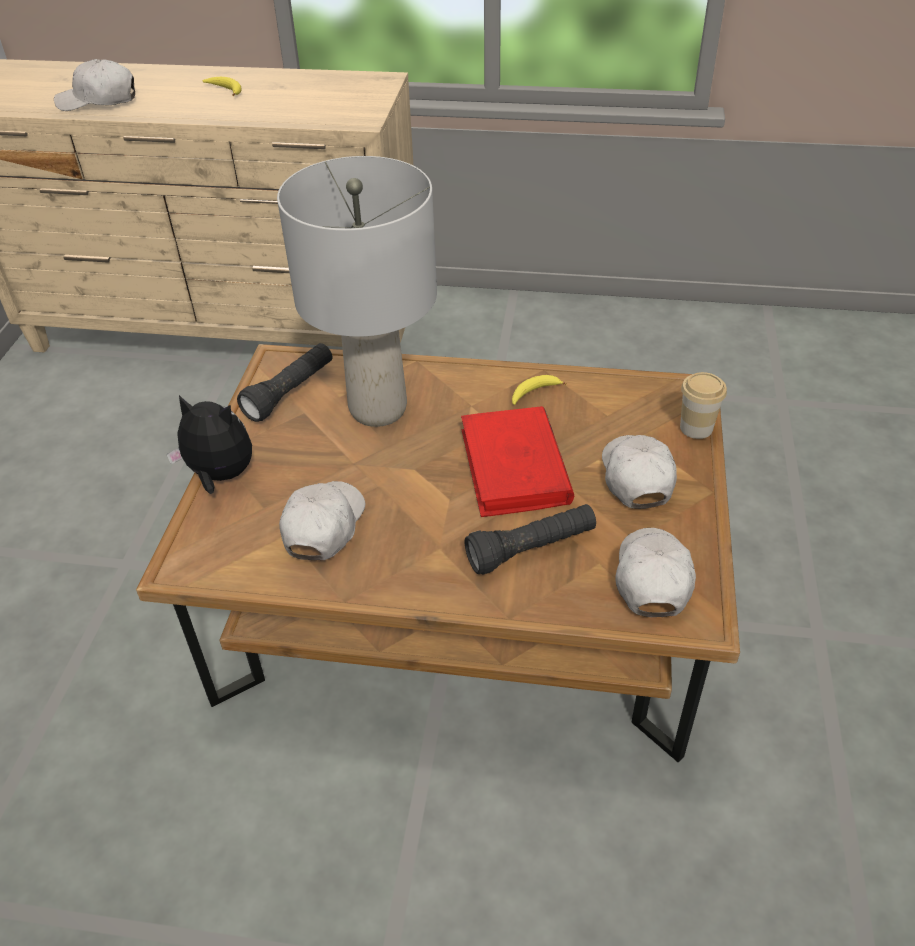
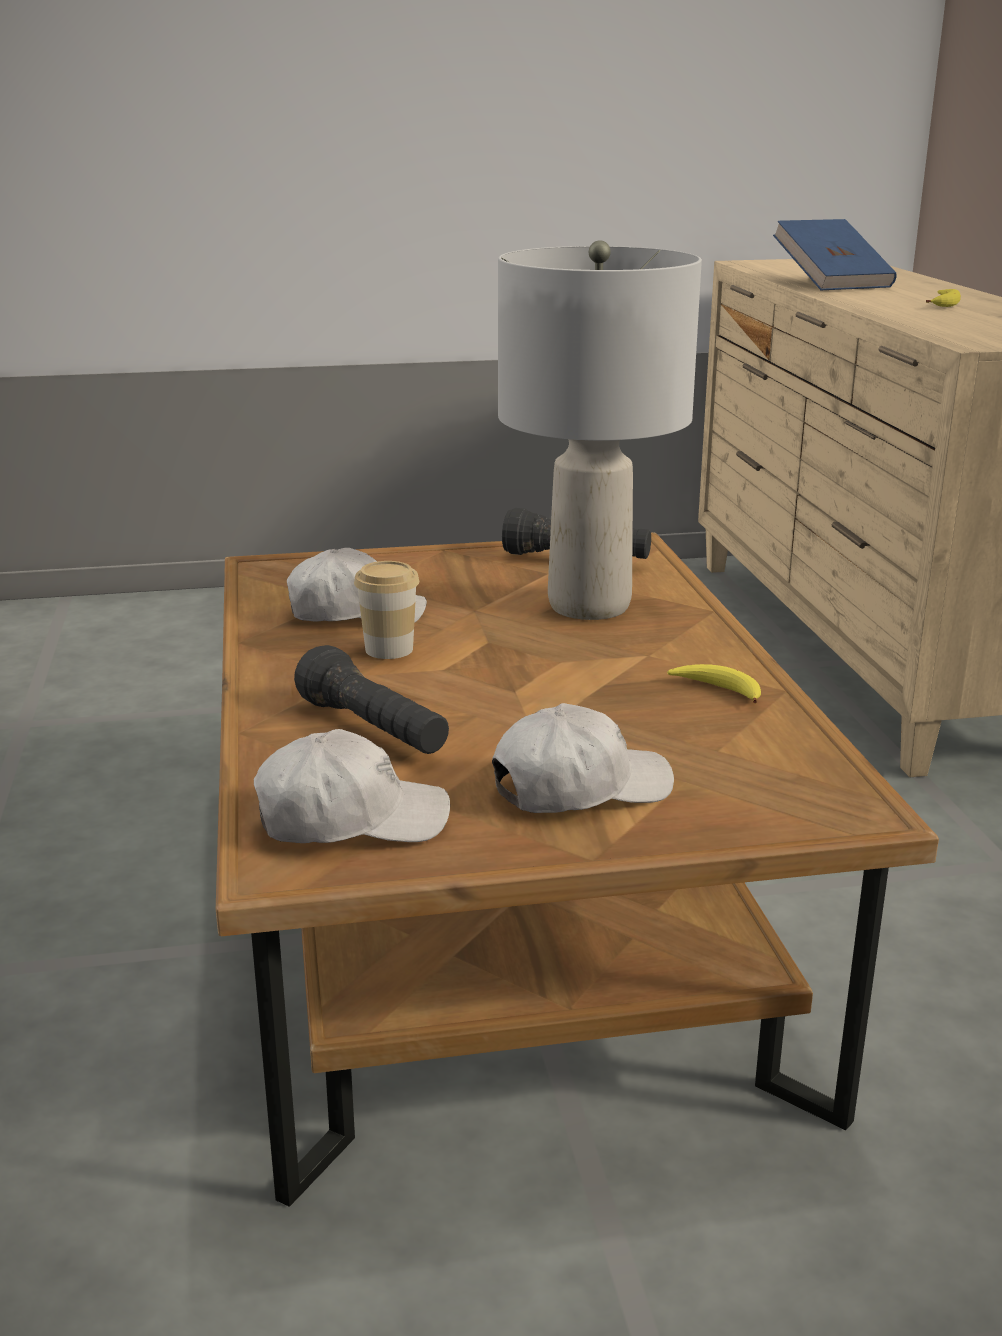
camera: 70 degrees right, 20 degrees down
white cap [54,59,135,111] -> blue book [773,219,896,290]
plush toy [166,395,252,494] -> none
red book [461,406,574,517] -> none
cup [680,372,727,439] -> cup moved to [354,561,419,659]

